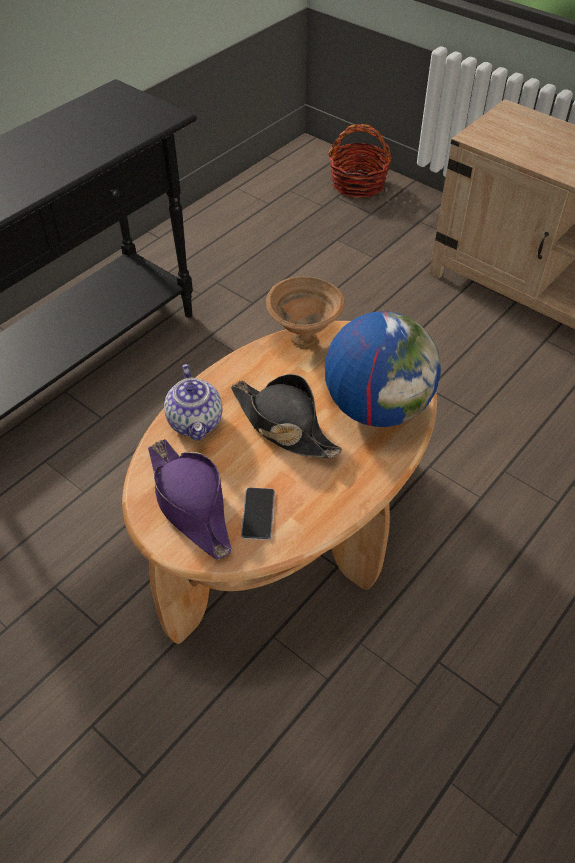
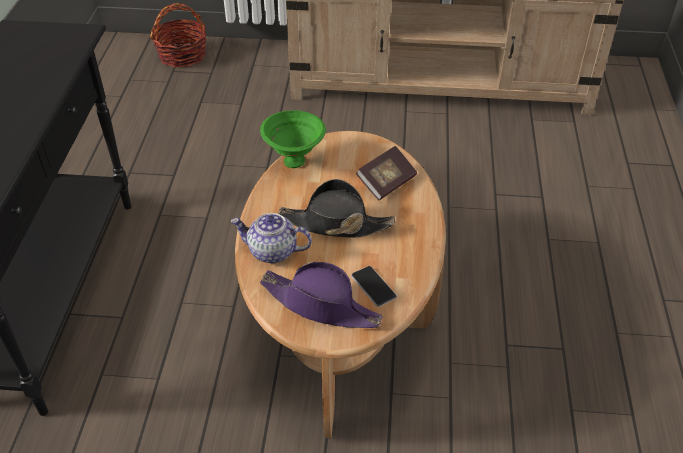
camera: 35 degrees left, 5 degrees down
teapot [164,364,222,441] -> teapot turned 150 degrees clockwise [231,213,312,263]
brown bowl [266,276,345,346] -> green bowl [260,110,326,168]
globe [325,311,441,427] -> book [356,146,417,201]

